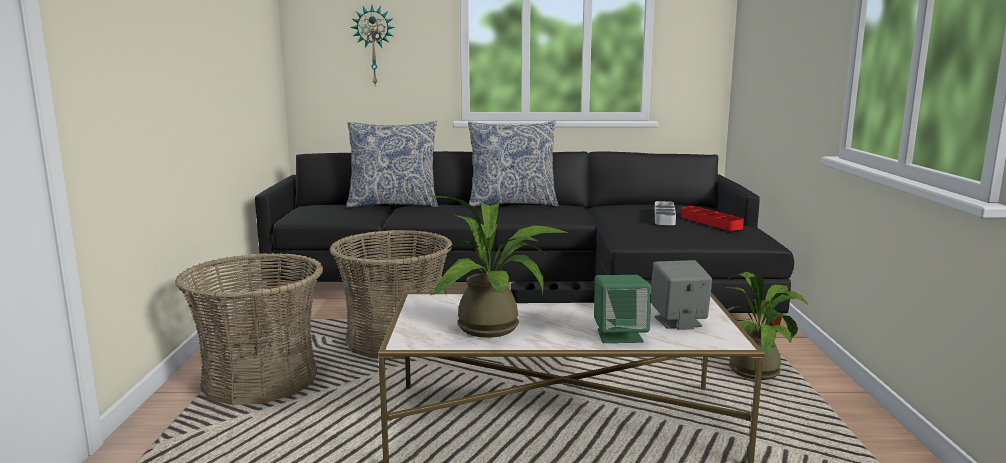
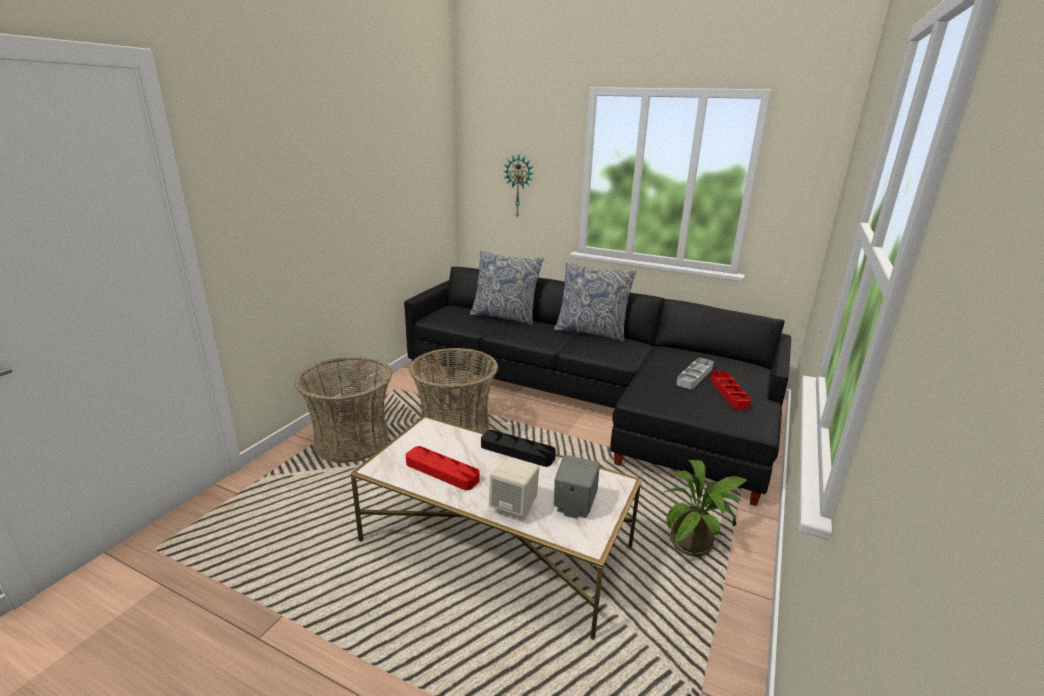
camera: 25 degrees right, 10 degrees up
potted plant [431,196,568,338] -> red tray [406,446,480,490]
green speaker [594,275,651,343] -> beige speaker [489,457,539,521]

